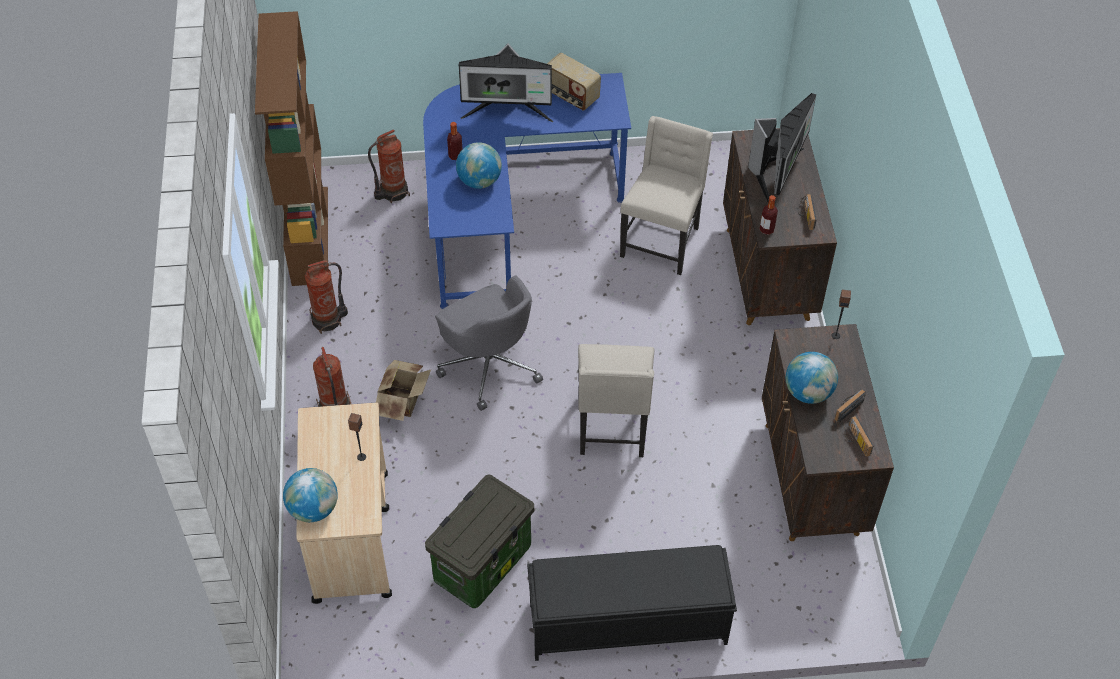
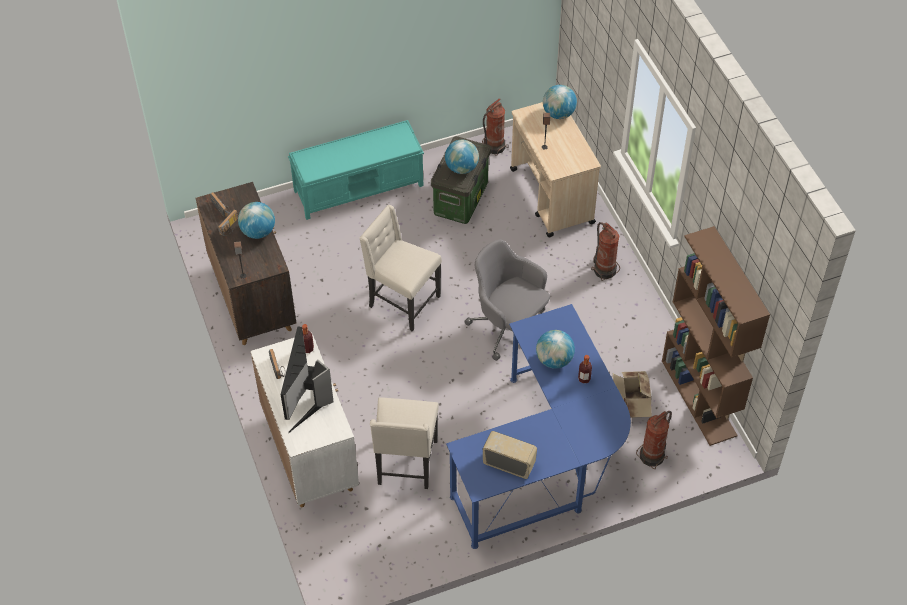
camera: 165 degrees right, 0 degrees up
fire extinguisher [305,260,348,334] -> fire extinguisher moved to [482,98,509,156]
cardboard box [376,360,431,421] -> cardboard box moved to [613,371,652,417]
monitor [459,43,553,122] -> none
black bench [527,545,737,661] -> turquoise bench [288,120,424,220]
beige chair [578,344,654,457] -> beige chair turned 45 degrees counterclockwise [360,205,442,332]
brown cabinet [723,128,837,325] -> white cabinet [250,332,359,507]
none -> globe [445,140,479,174]

